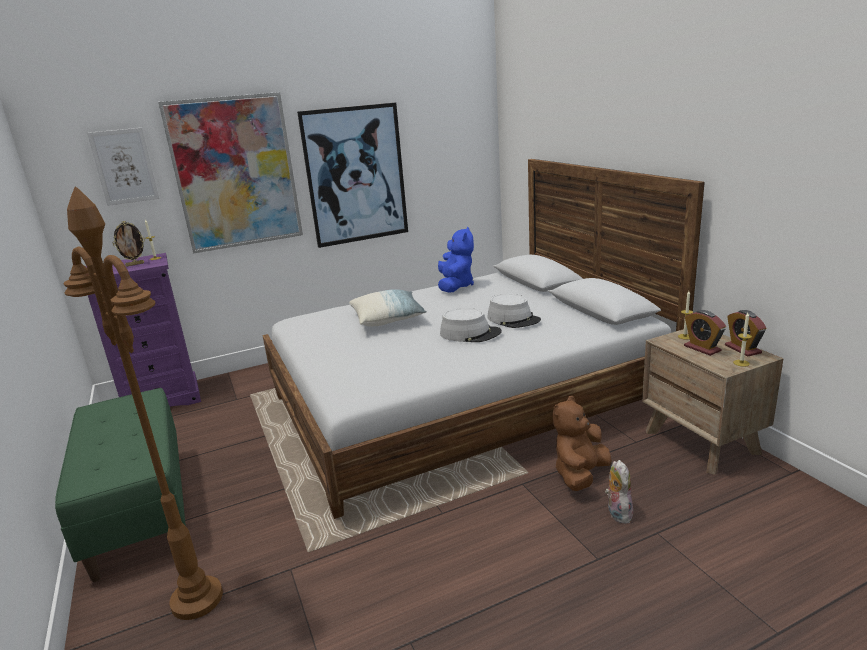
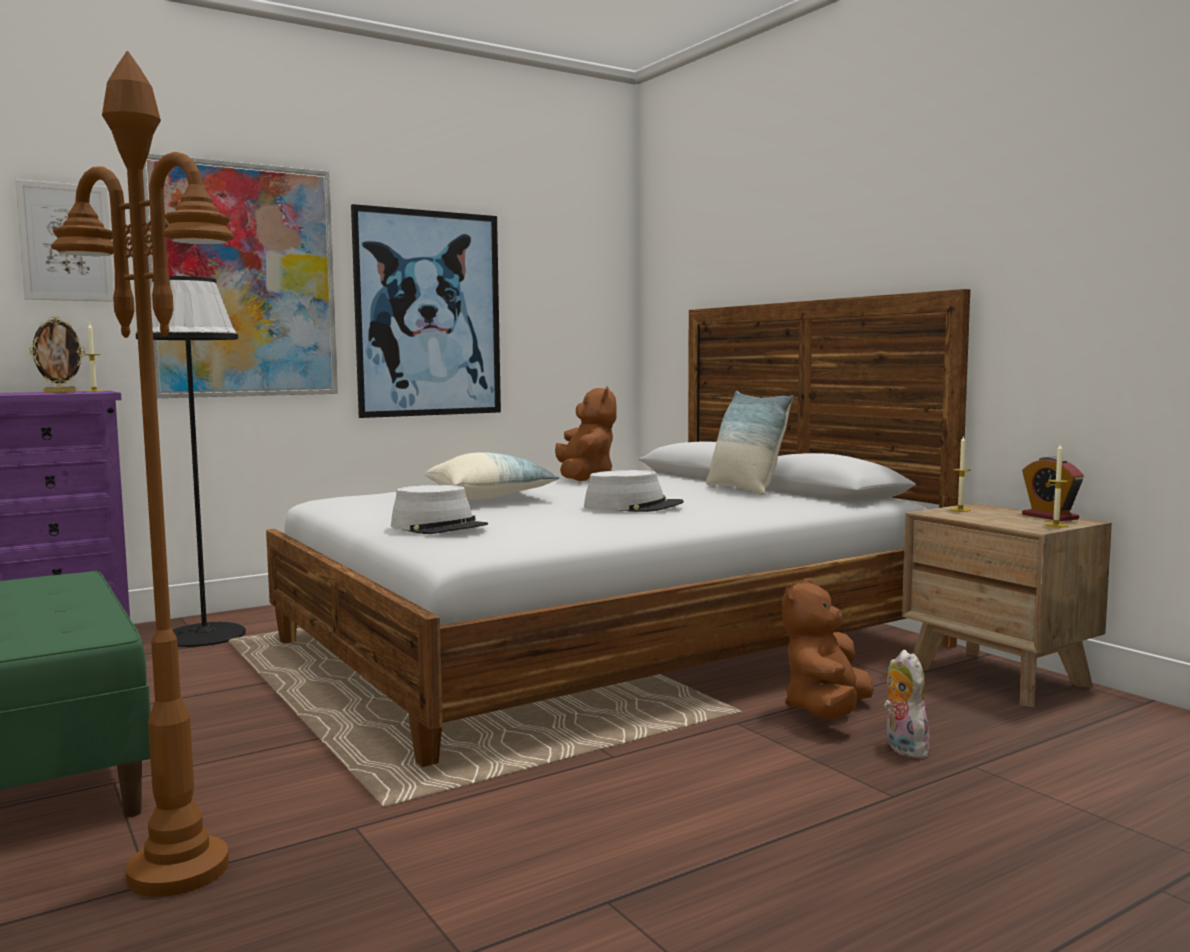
camera: 10 degrees left, 15 degrees down
blue plush toy [438,227,474,293] -> brown plush toy [555,386,617,481]
grey hat [487,294,541,328] -> grey hat moved to [391,485,488,534]
alarm clock [684,310,726,356] -> none
none -> black floor lamp [136,276,246,647]
none -> pillow [706,391,794,495]

